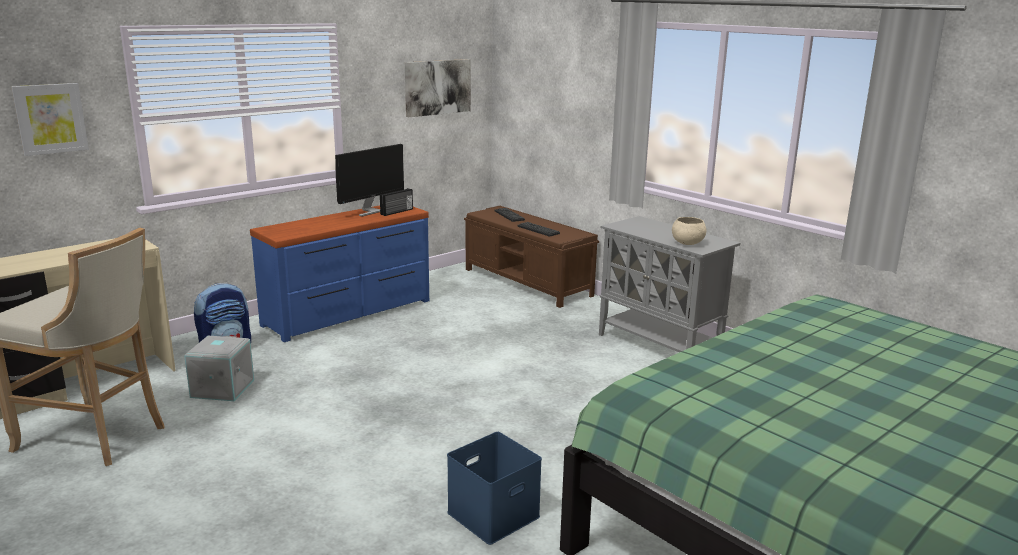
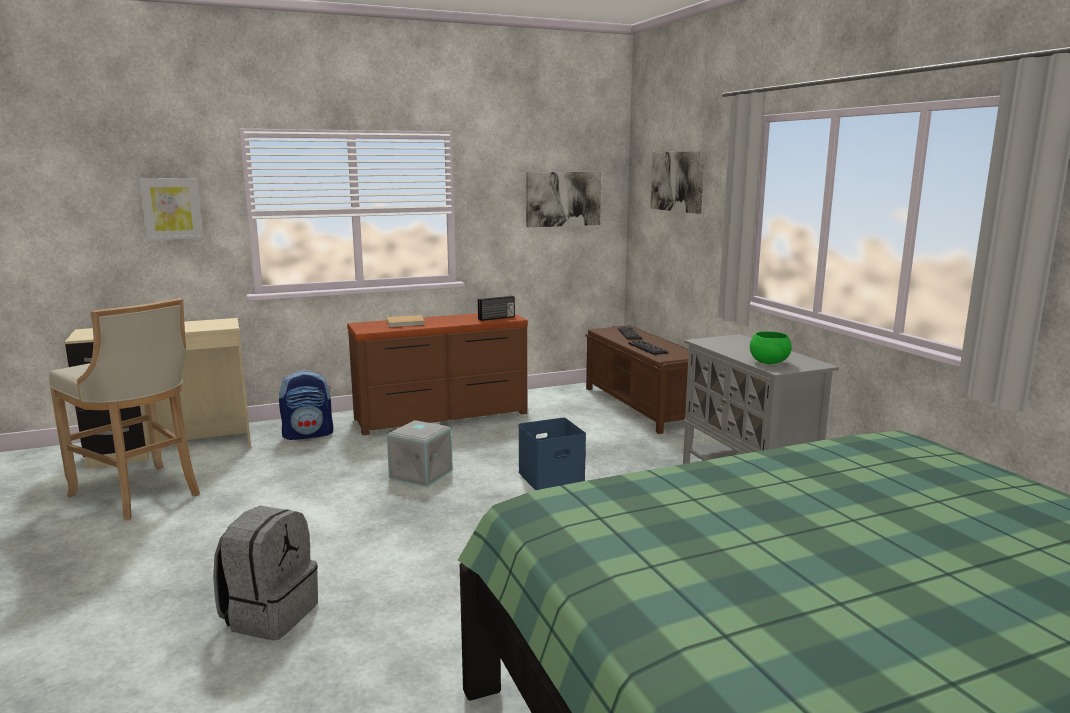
camera: 20 degrees right, 5 degrees down
grey storage box [184,336,254,401] -> grey storage box moved to [387,420,453,487]
blue dresser [250,206,429,342] -> brown dresser [347,313,528,435]
monitor [335,144,404,217] -> none
blue storage box [447,432,542,545] -> blue storage box moved to [518,418,586,490]
beige bowl [672,217,706,245] -> green bowl [750,331,792,364]
none -> grey backpack [213,506,318,640]
none -> beige book [386,315,425,327]
none -> picture [650,151,705,214]

